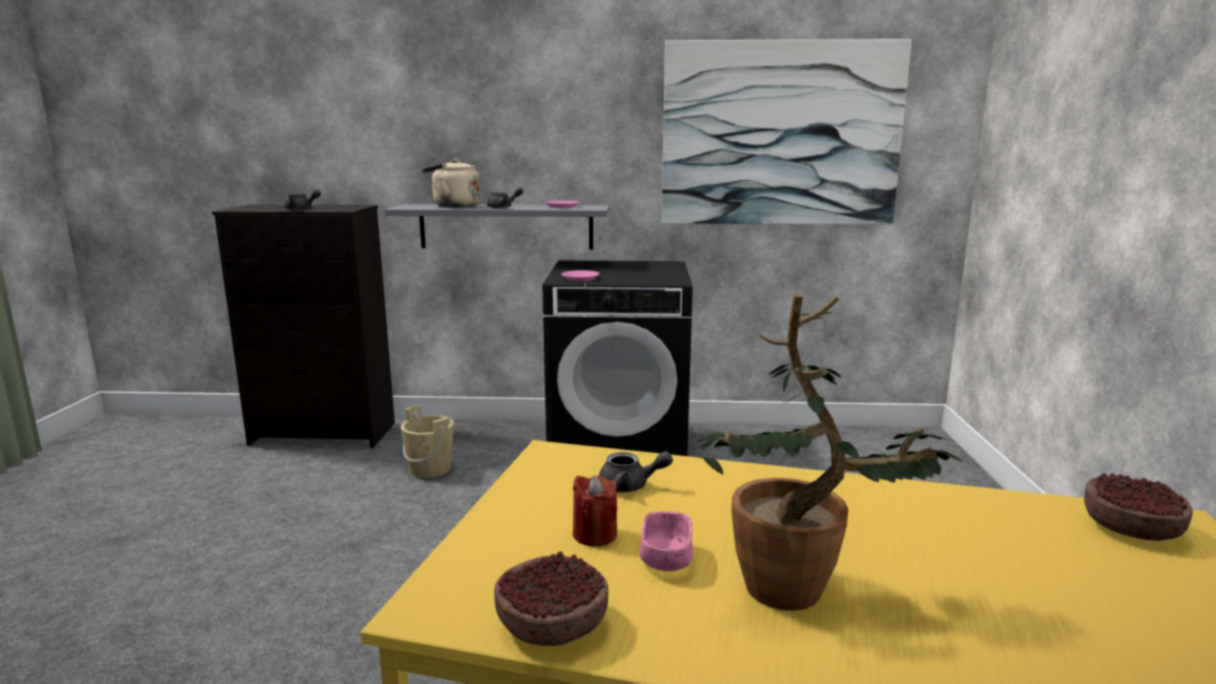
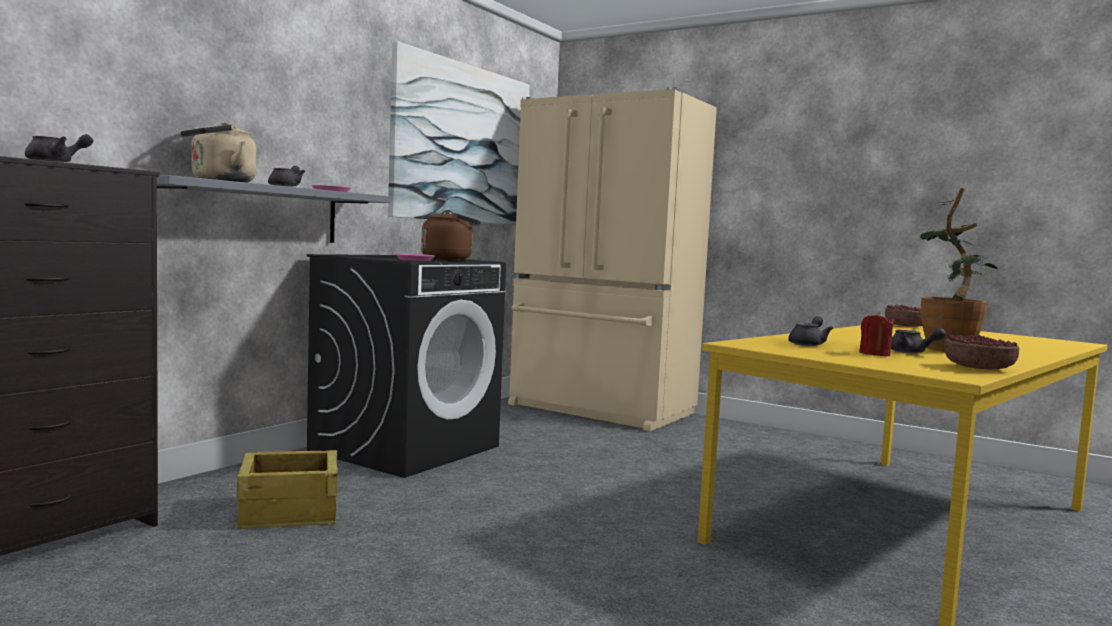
camera: 60 degrees left, 10 degrees down
beige bucket [401,405,454,478] -> crate [237,450,338,529]
pink bowl [640,511,693,571] -> grey teapot [891,328,946,354]
none -> brown kettle [421,210,481,260]
none -> beige fridge [508,87,717,431]

